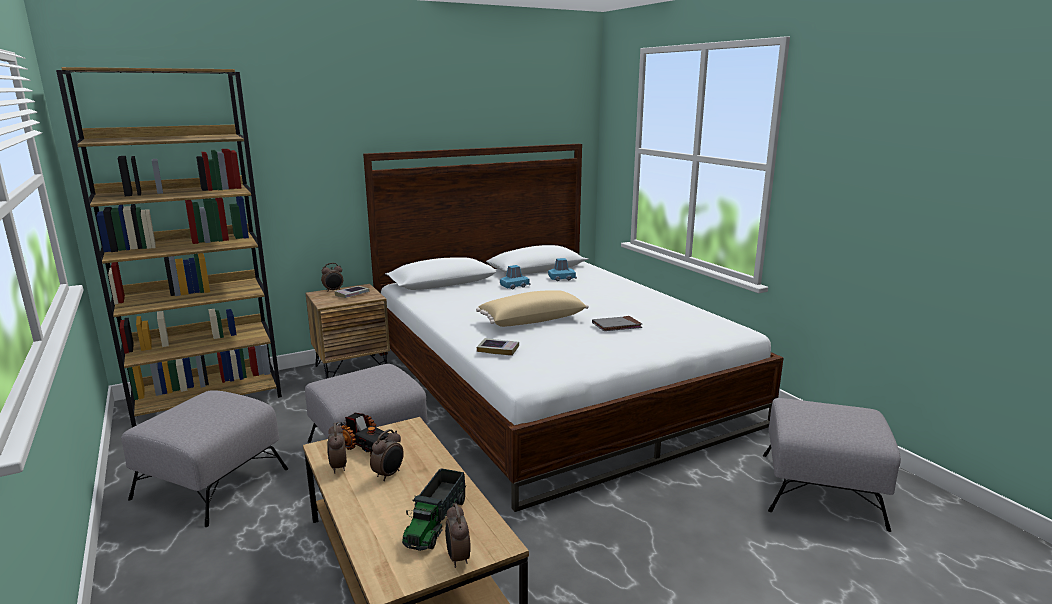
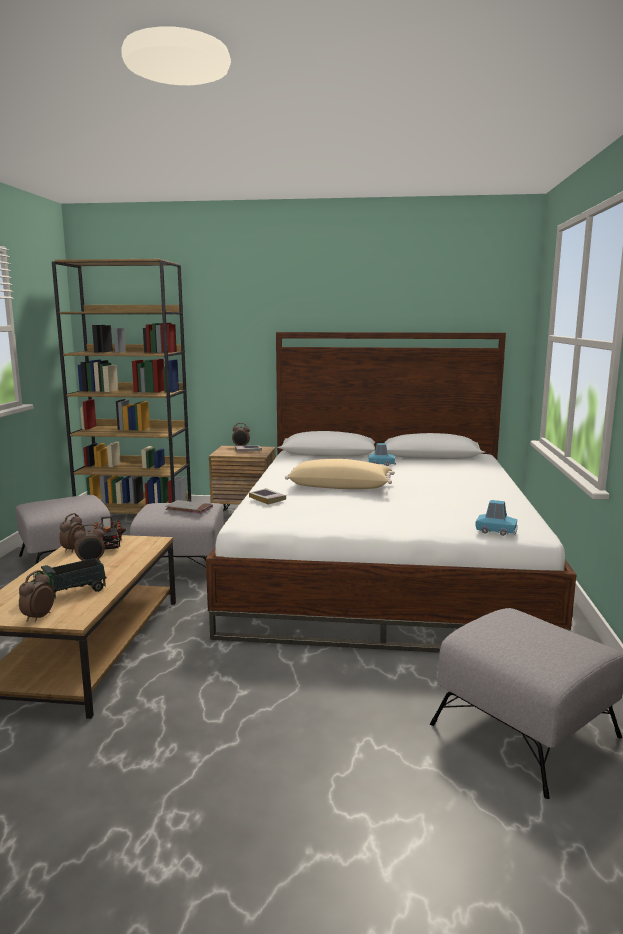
camera: 35 degrees right, 5 degrees down
blue toy car [548,258,577,281] -> blue toy car moved to [475,500,518,536]
grey book [592,316,642,331] -> grey book moved to [165,500,213,514]

